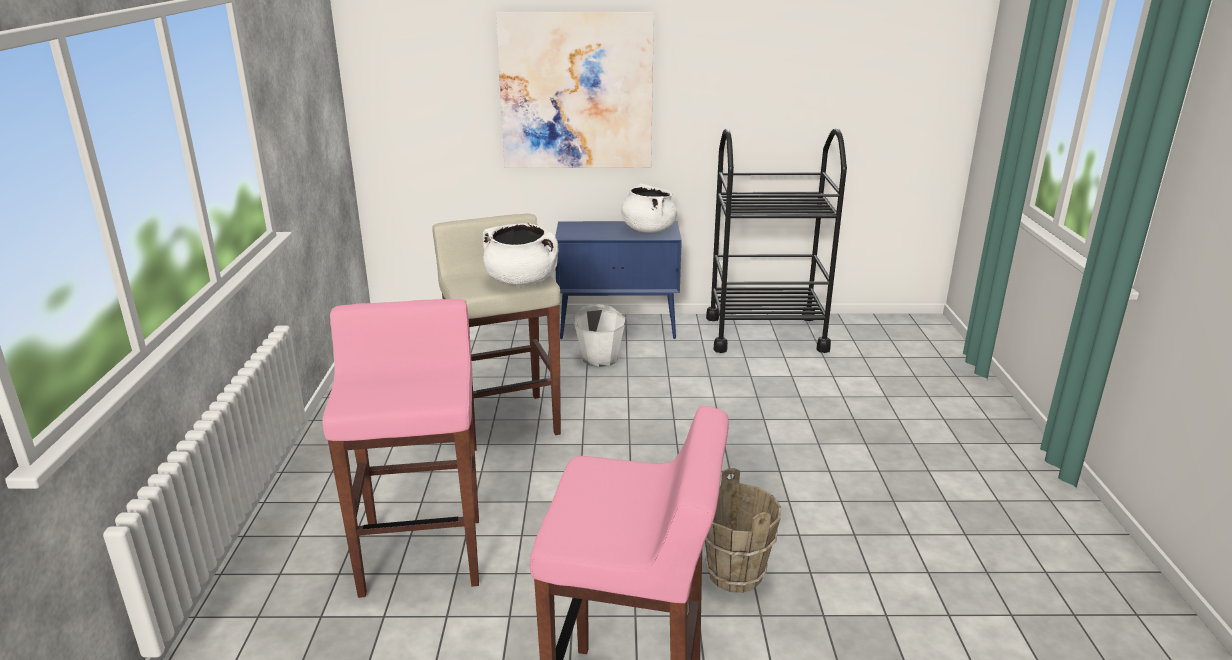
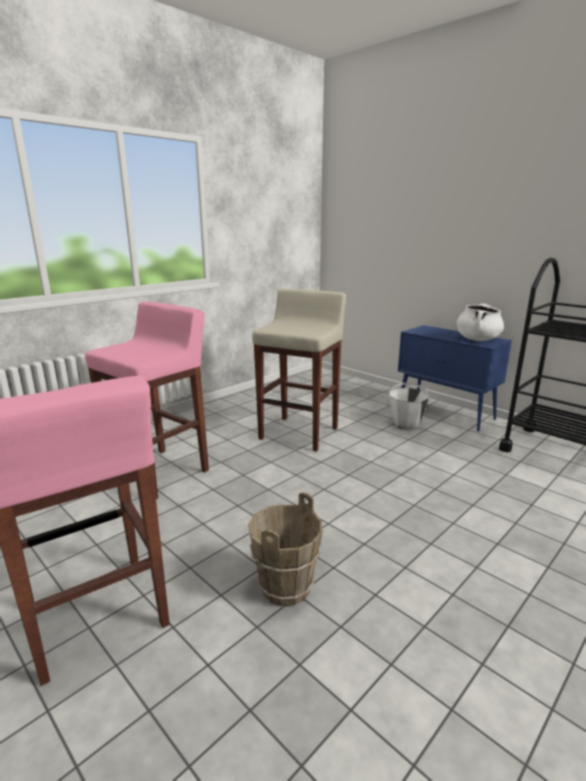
camera: 45 degrees right, 5 degrees down
white cooking pot [482,223,559,285] -> none
picture [496,12,654,168] -> none

